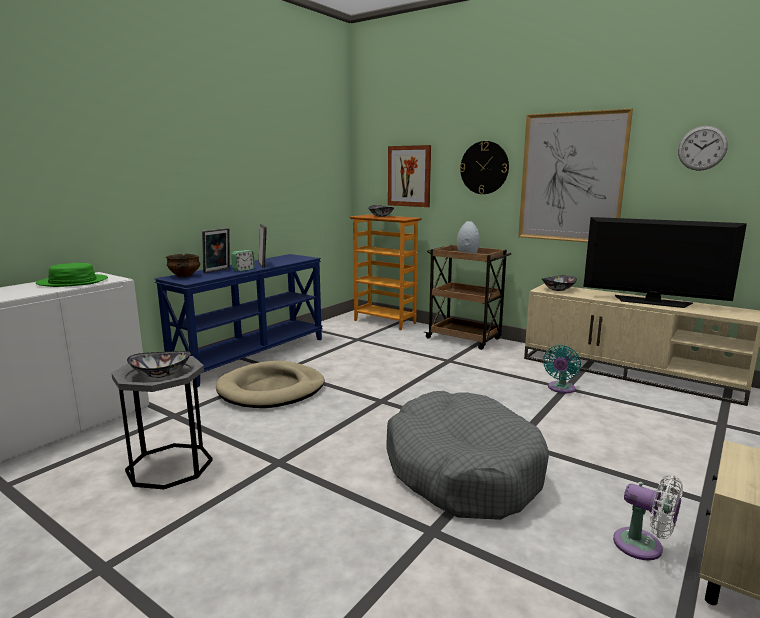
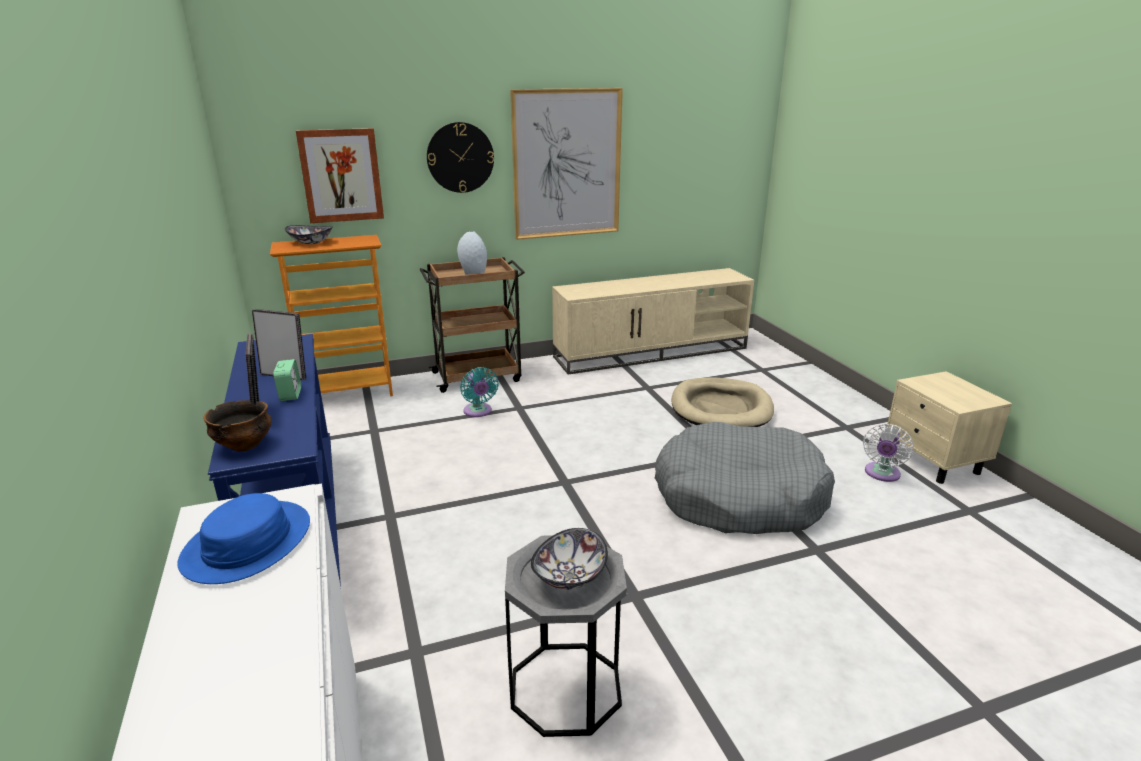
camera: 55 degrees left, 10 degrees up
green hat [36,263,108,287] -> blue hat [177,493,310,584]
beige dog bed [216,361,325,408] -> beige dog bed moved to [671,378,774,427]
bowl [542,275,577,291] -> none
turquoise fan [543,345,581,393] -> turquoise fan moved to [460,367,499,417]
television [583,217,747,308] -> none
white fan [613,475,683,560] -> white fan turned 135 degrees clockwise [863,424,914,482]
wall clock [678,126,728,171] -> none

